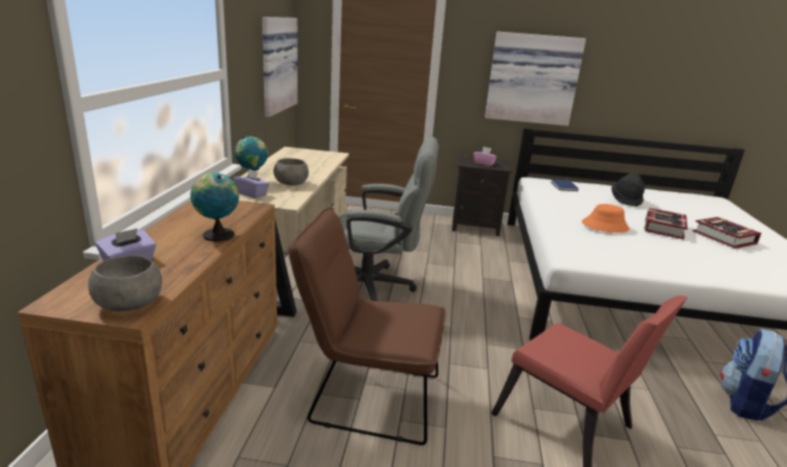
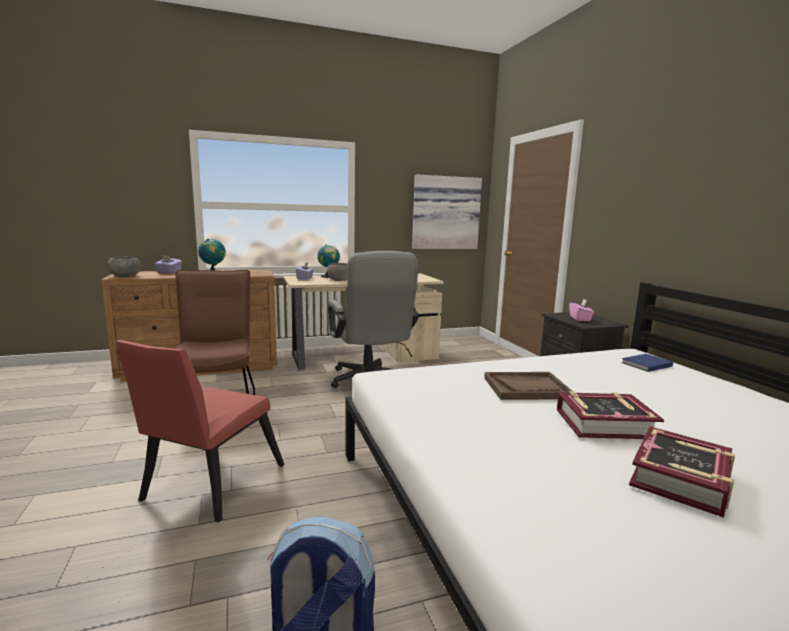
camera: 65 degrees right, 10 degrees down
picture [485,31,586,126] -> none
orange hat [582,204,629,233] -> brown tray [484,372,572,400]
black hat [611,173,645,207] -> none

